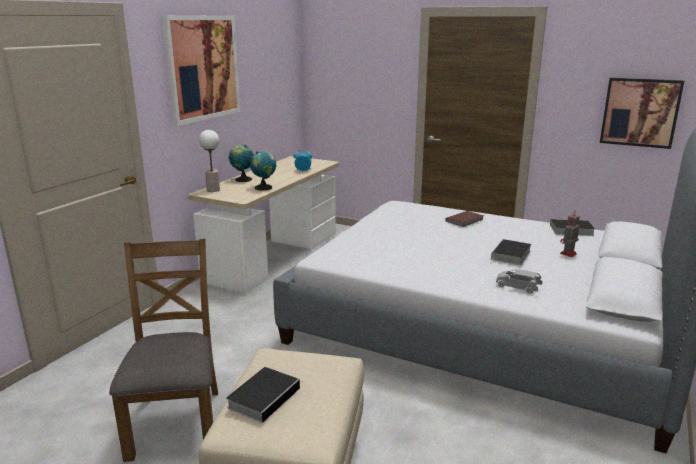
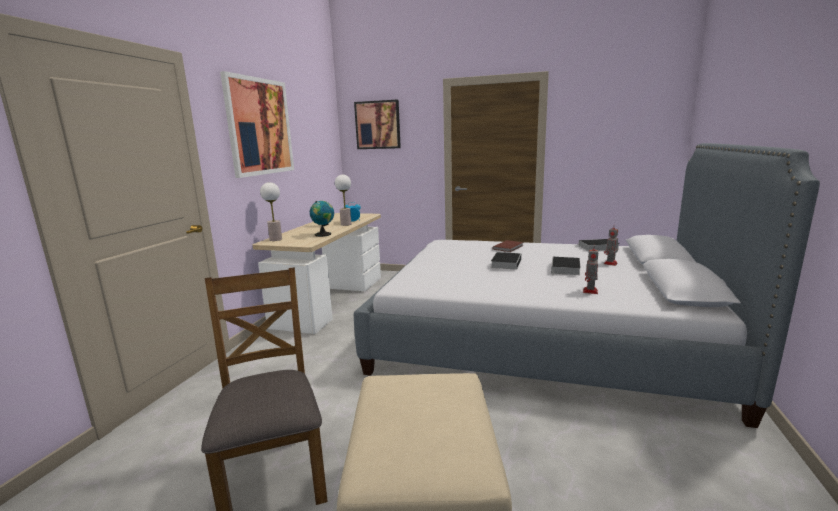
camera: 10 degrees left, 5 degrees down
book [226,367,304,423] -> book moved to [491,252,521,270]
globe [229,145,254,182] -> none
grey toy car [496,269,542,294] -> toy robot [583,249,598,294]
picture [600,77,684,149] -> picture moved to [354,100,401,149]
none -> table lamp [335,175,351,226]

